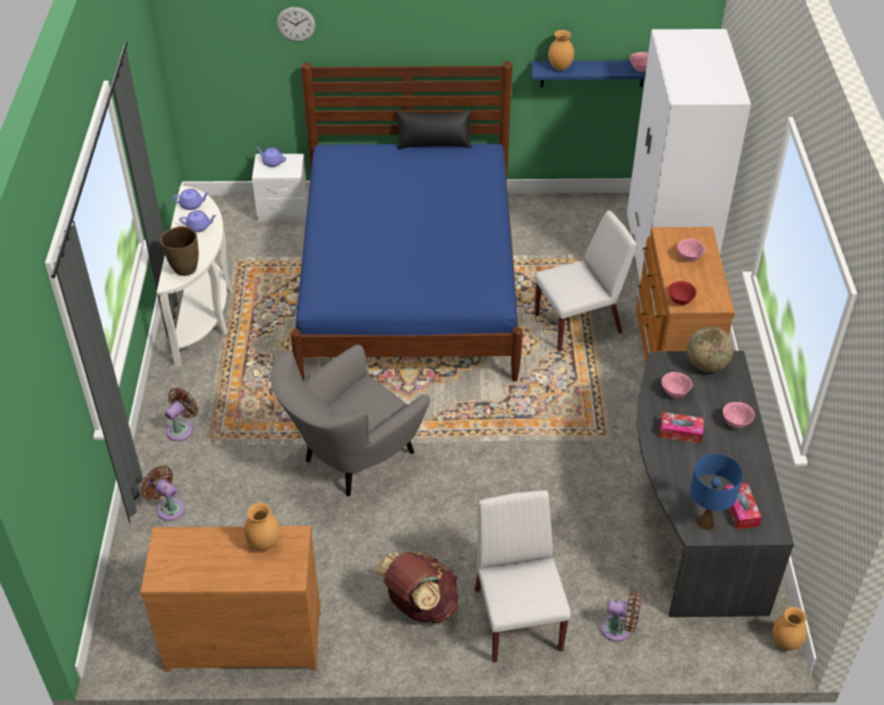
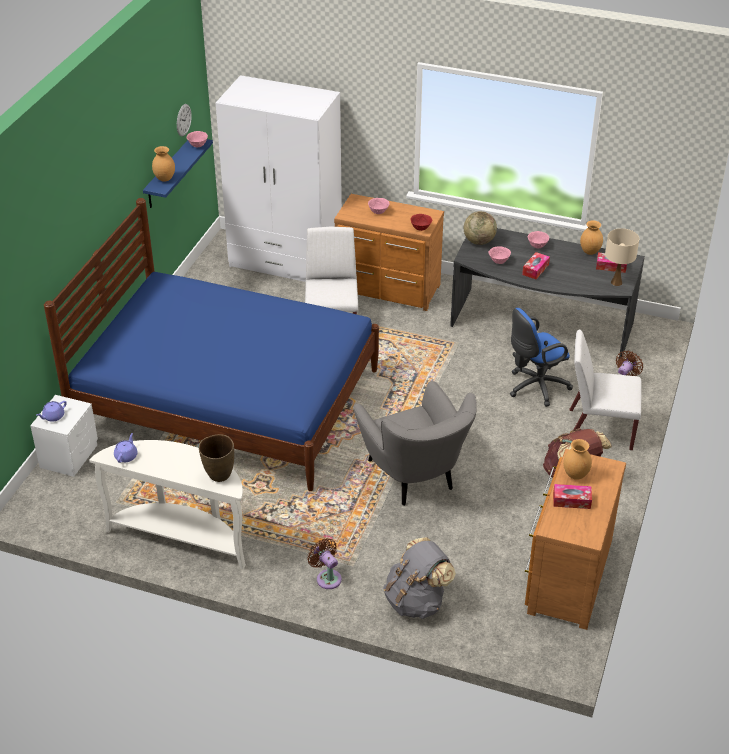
camera: 70 degrees left, 5 degrees down
brown fan [141,466,185,521] -> grey backpack [383,537,456,619]
purple teapot [179,211,217,232] -> none
wall clock [277,7,316,42] -> wall clock moved to [177,104,192,137]
black pillow [396,110,472,149] -> none
blue table lamp [690,454,743,530] -> beige table lamp [605,228,640,286]
brown vase [772,607,807,650] -> brown vase moved to [580,220,603,255]
none -> blue office chair [510,308,573,407]
none -> tissue box [553,484,592,509]

